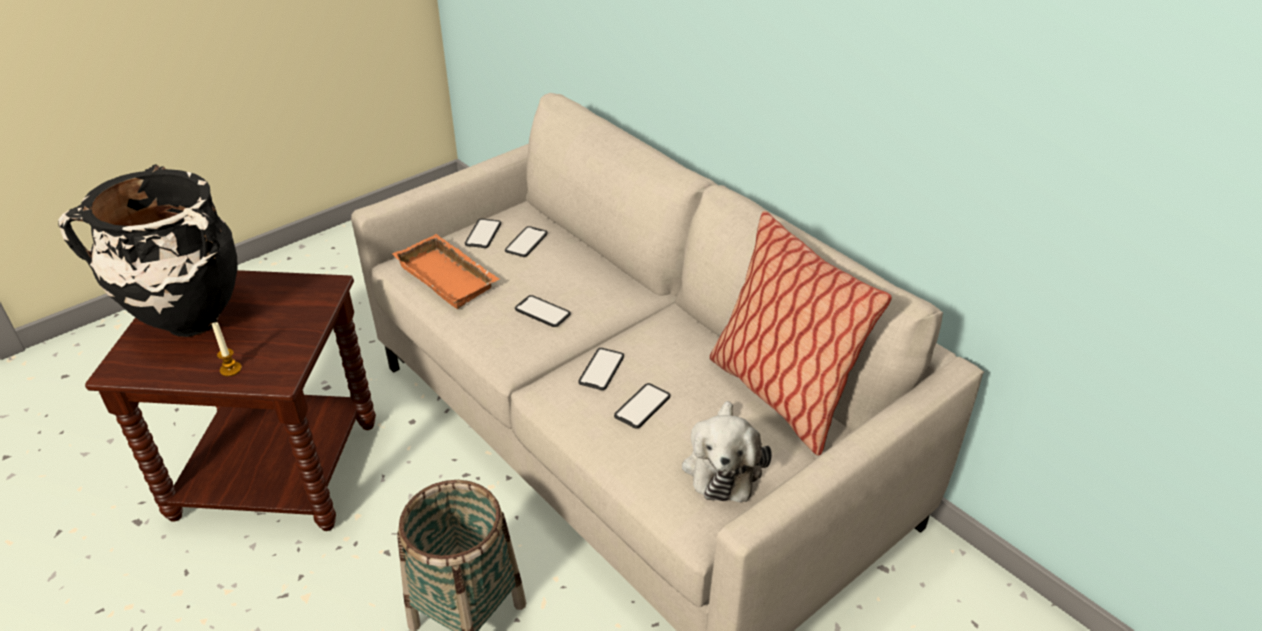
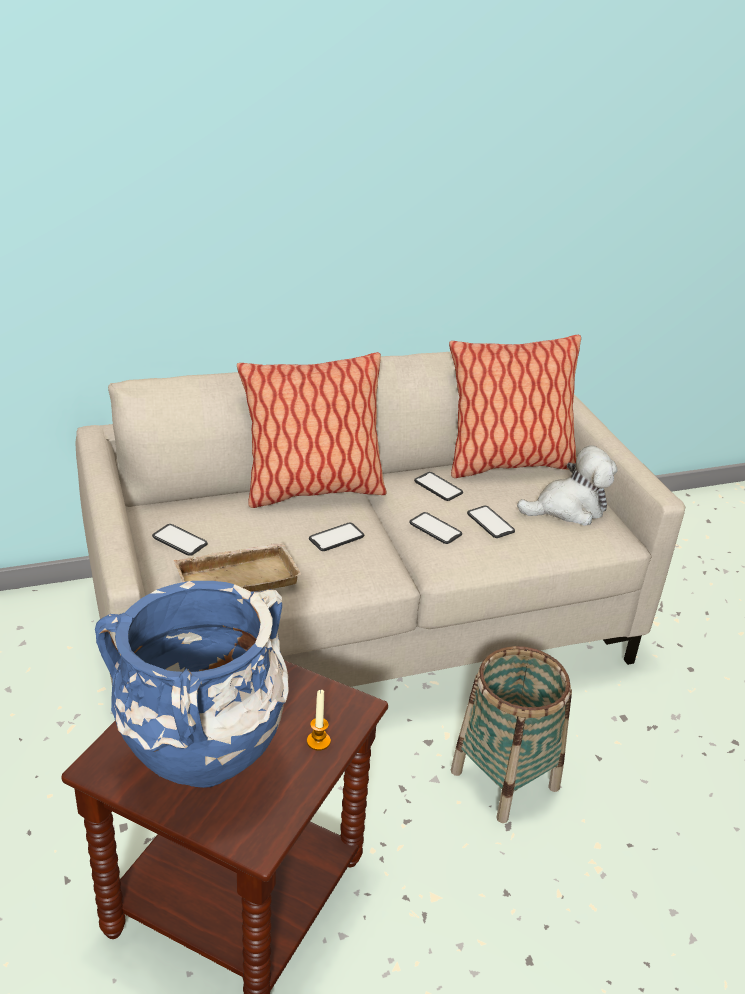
camera: 70 degrees left, 5 degrees down
black vase [58,164,237,337] -> blue vase [95,581,289,788]
orange tray [393,234,500,309] -> beige tray [174,542,301,592]
phone [505,226,548,257] -> phone moved to [414,472,463,501]
plush toy [682,401,772,502] -> plush toy turned 45 degrees counterclockwise [517,445,617,526]
none -> pillow [237,352,387,508]

